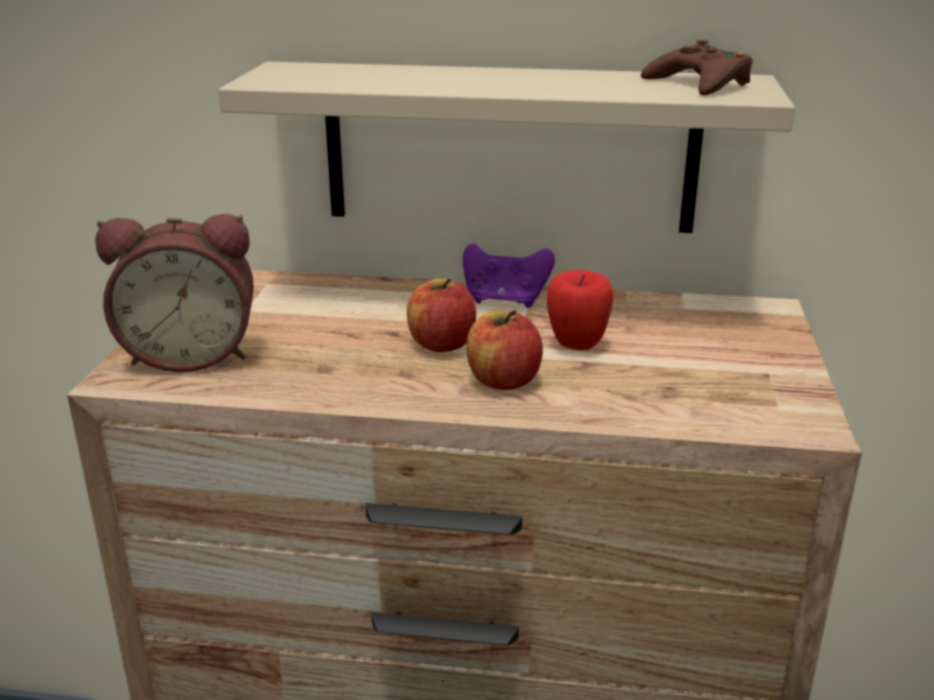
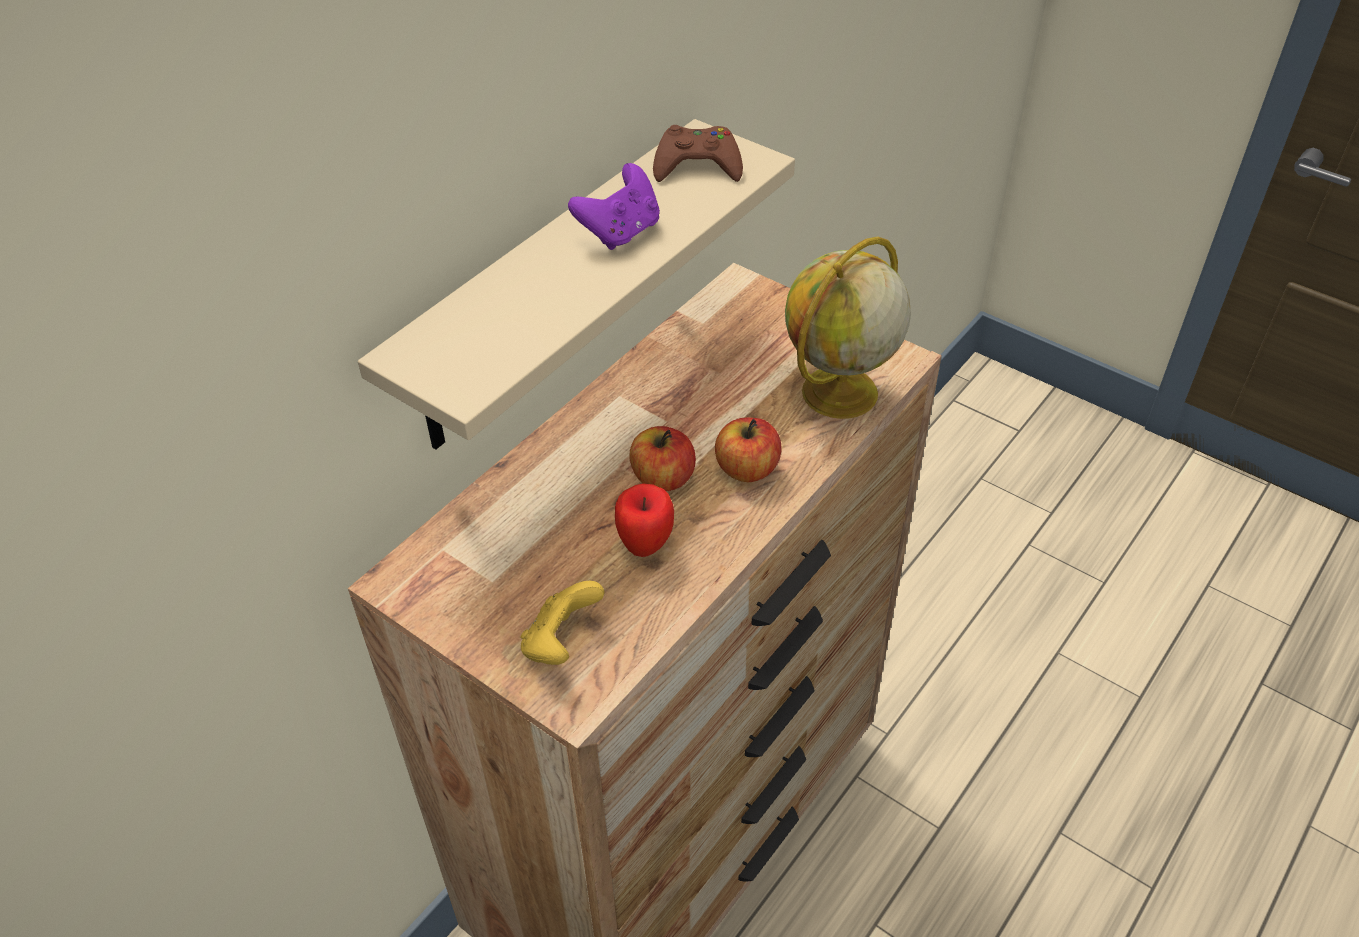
camera: 60 degrees left, 20 degrees up
alarm clock [95,214,254,372] -> yellow game controller [520,581,605,665]
purple game controller [463,243,555,308] -> purple game controller moved to [568,163,660,250]
apple [547,270,613,350] -> apple moved to [615,483,674,557]
none -> globe [785,236,911,419]

